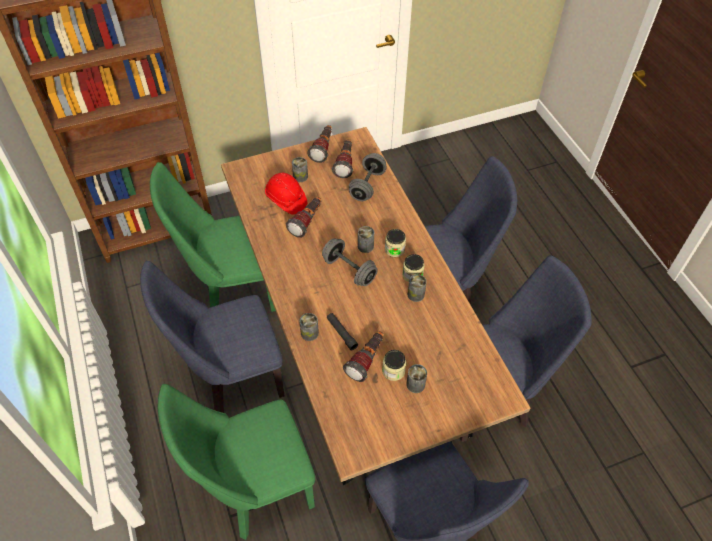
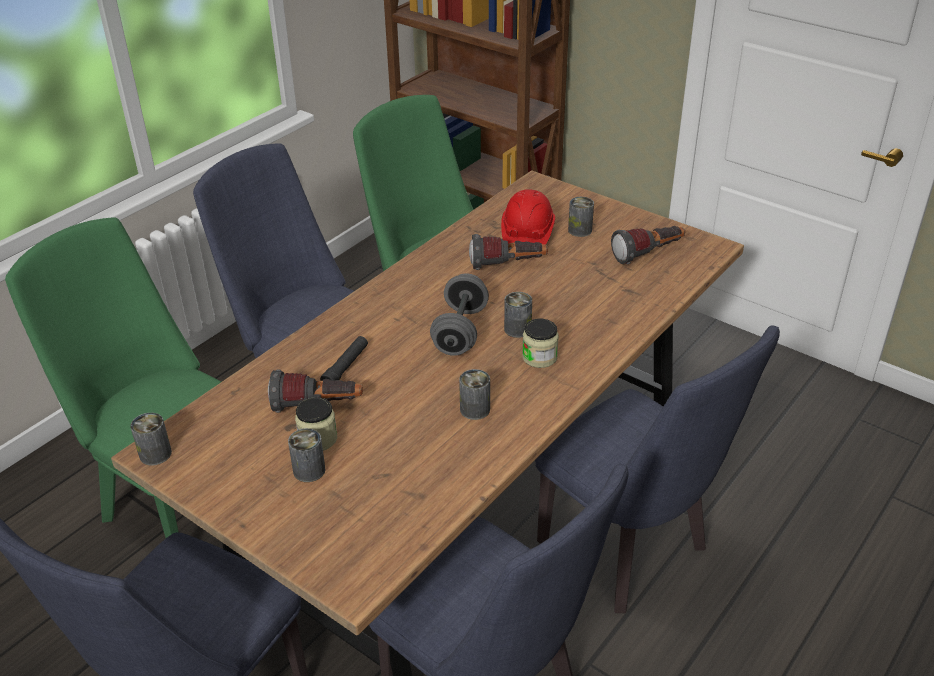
camera: 60 degrees right, 15 degrees down
can [299,313,319,341] -> can moved to [130,413,172,465]
flashlight [307,125,332,163] -> none
grey dumbbell [349,153,387,201] -> none
jar [402,254,425,282] -> none

